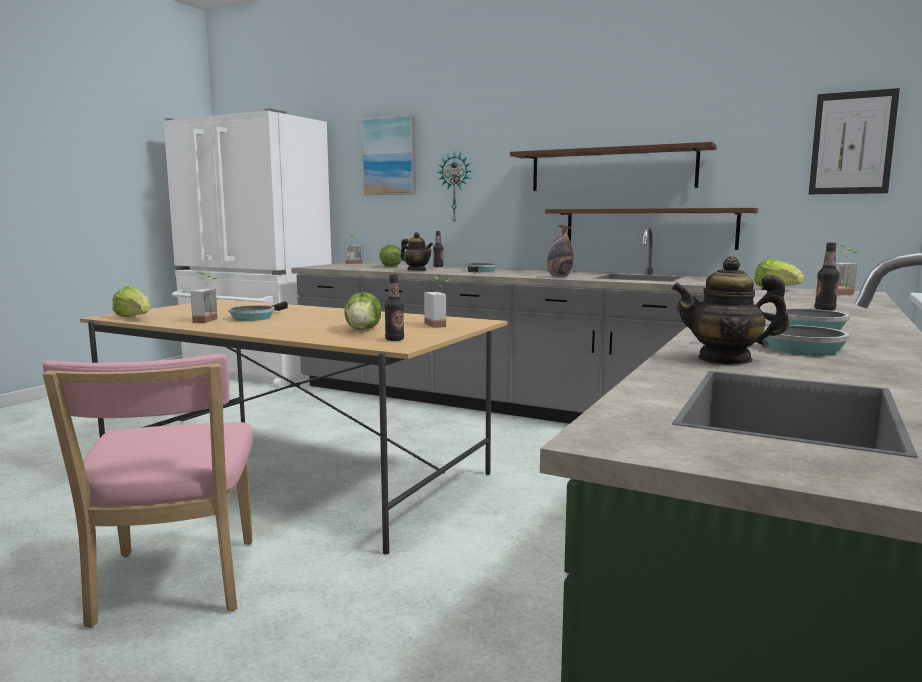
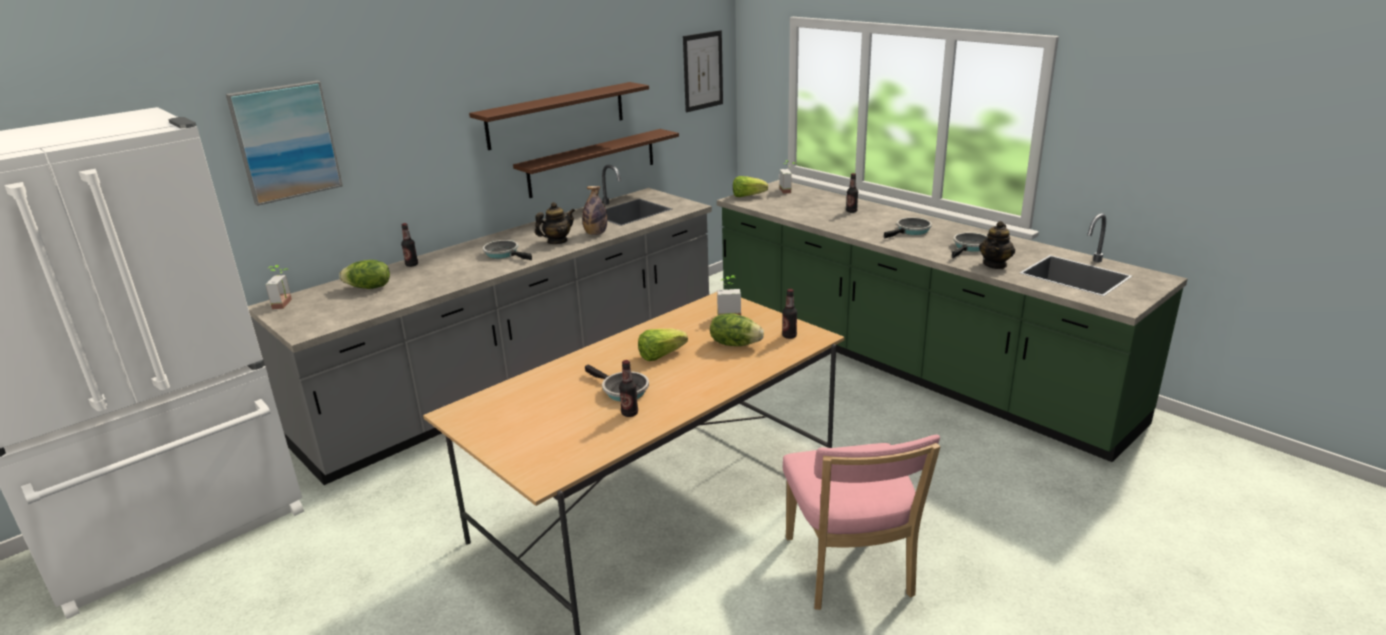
camera: 70 degrees left, 15 degrees up
pink chair [43,354,253,628] -> pink chair turned 75 degrees clockwise [783,435,940,610]
lettuce [112,286,150,317] -> lettuce moved to [638,328,688,361]
potted plant [190,272,219,323] -> bottle [619,360,638,417]
teapot [400,232,433,271] -> teapot moved to [535,202,575,244]
wall clock [438,151,471,224] -> none

